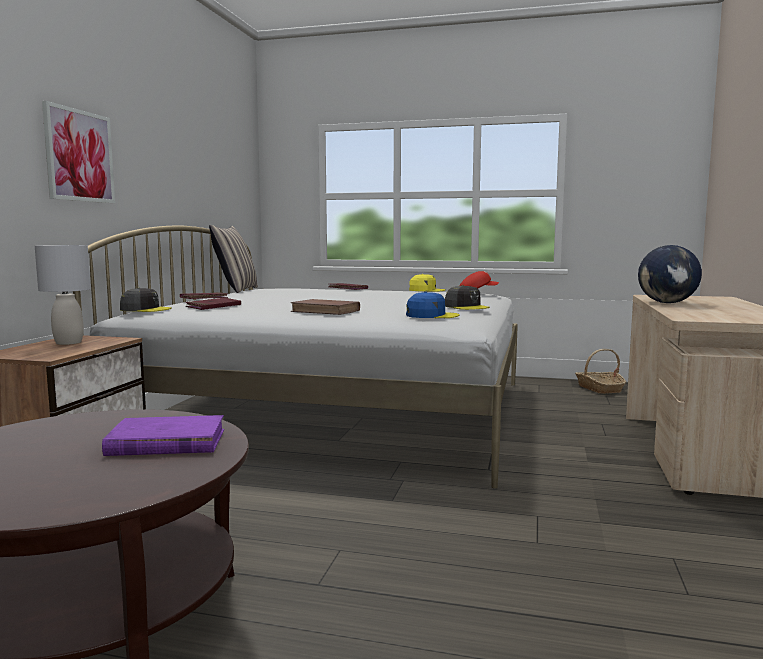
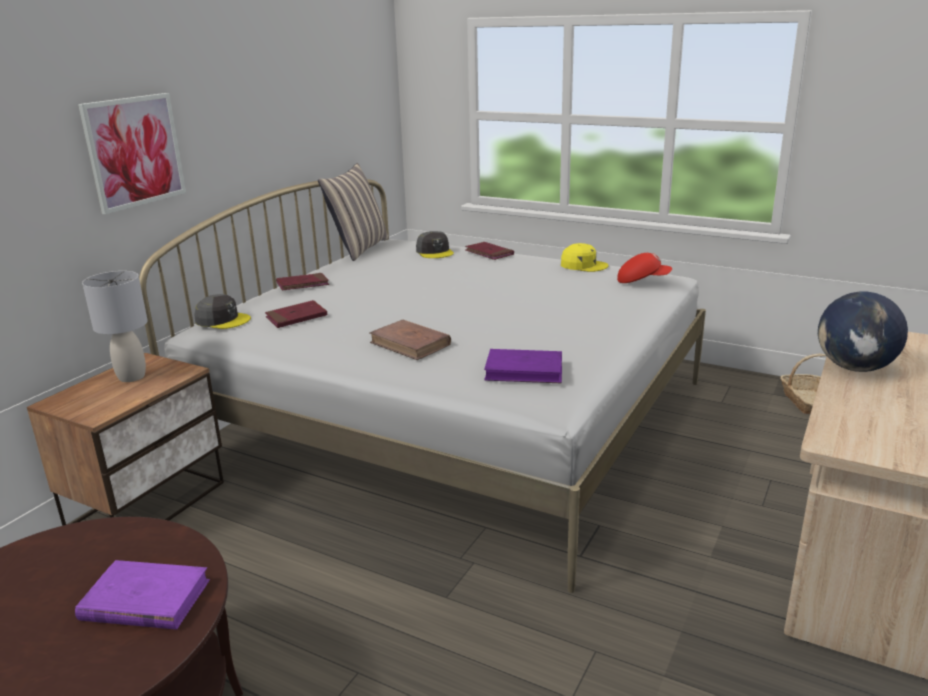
camera: 15 degrees right, 15 degrees up
blue cap [406,292,460,318] -> purple book [484,349,562,383]
grey cap [445,285,490,310] -> grey cap moved to [416,231,454,258]

